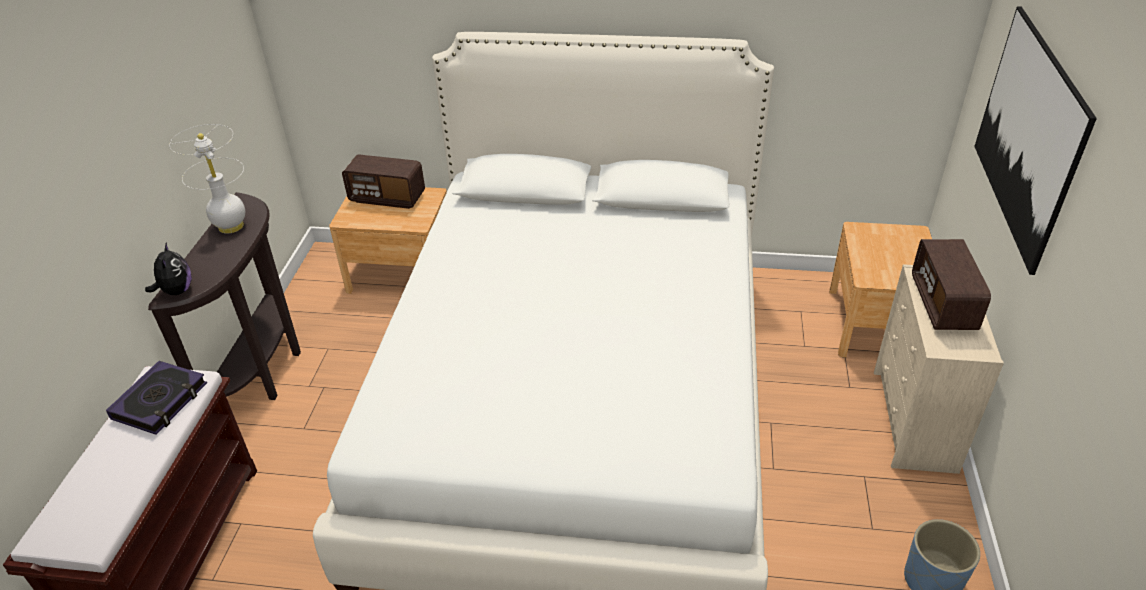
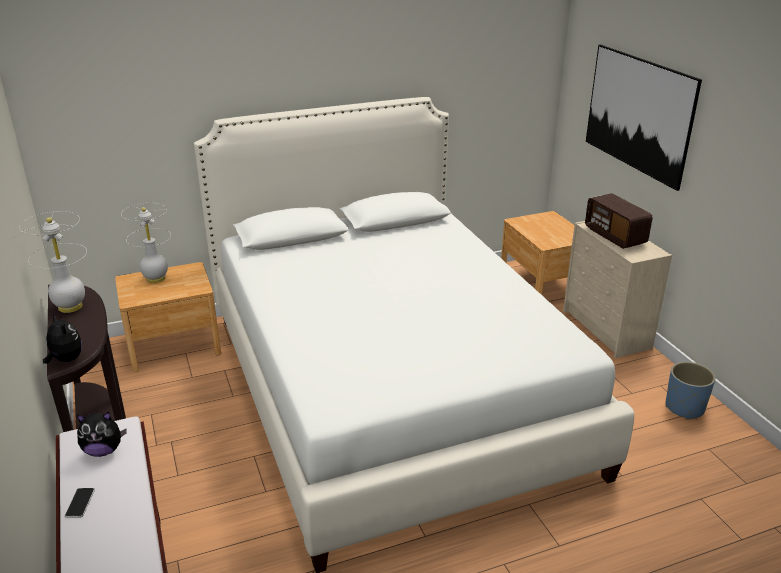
camera: 30 degrees left, 10 degrees down
book [106,361,207,435] -> plush toy [77,412,127,457]
radio [342,154,425,209] -> white table lamp [121,203,171,283]
none -> phone [65,488,95,518]

